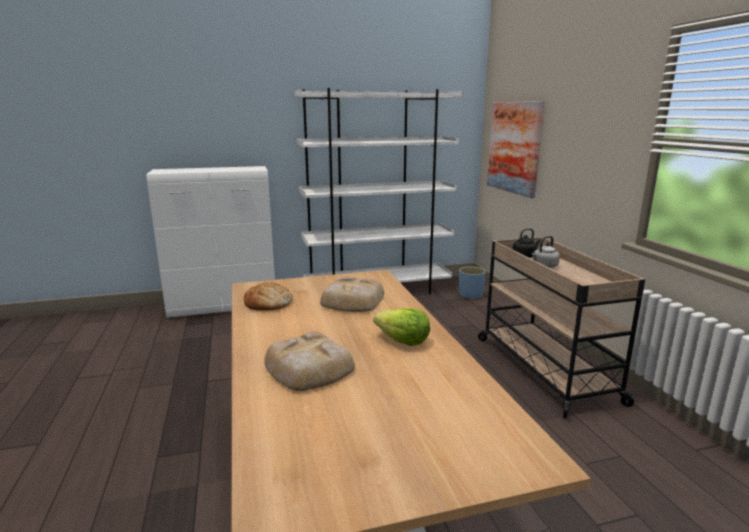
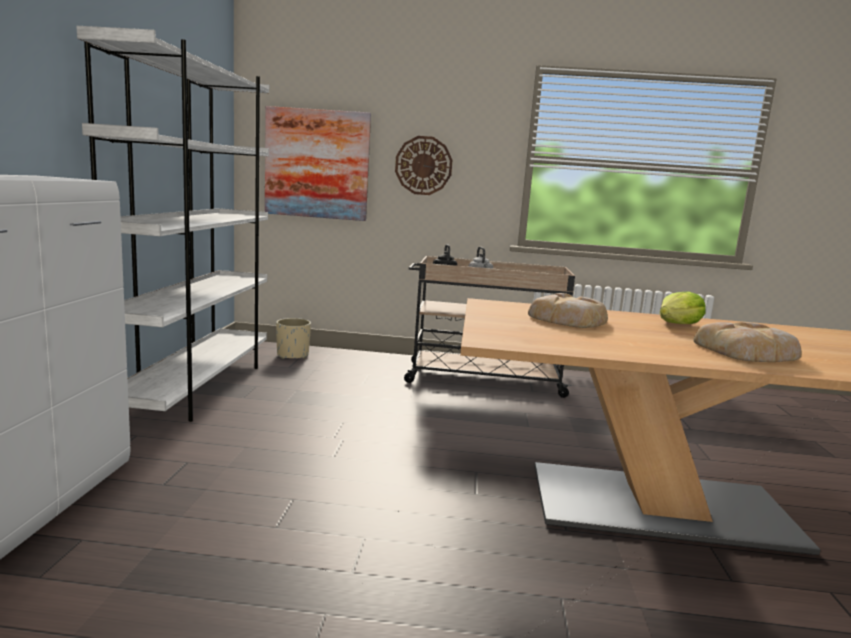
camera: 70 degrees left, 5 degrees down
bread [244,282,293,311] -> none
blue planter [459,266,486,300] -> beige planter [276,318,311,359]
none -> wall clock [395,136,452,195]

